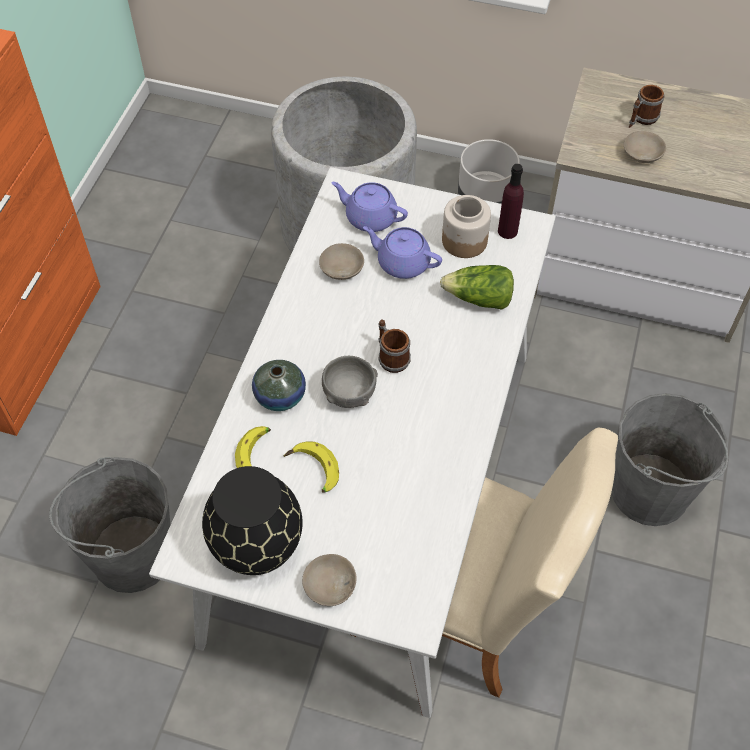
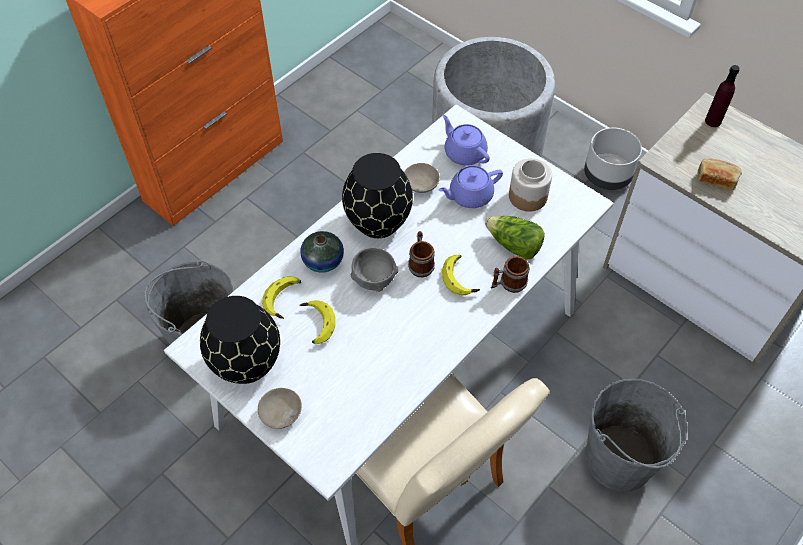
camera: 25 degrees right, 0 degrees up
purple teapot [363,226,442,279] -> purple teapot turned 75 degrees counterclockwise [438,166,503,208]
purple bottle [498,164,524,239] -> purple bottle moved to [705,65,739,127]
beige bowl [624,131,666,163] -> bread [698,158,742,190]
mug [629,85,664,128] -> mug moved to [491,256,530,293]
none -> black vase [342,153,413,238]
none -> banana [442,255,480,295]

